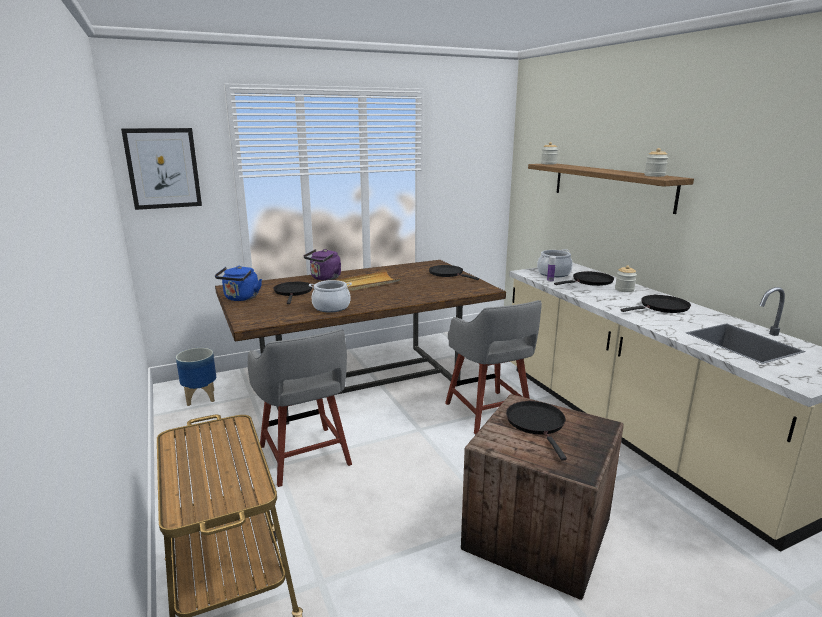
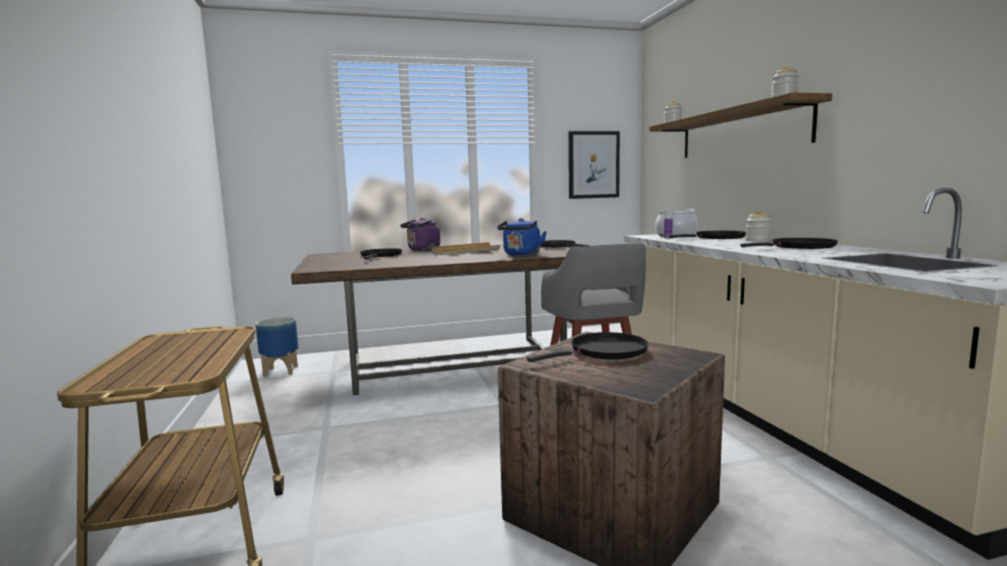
camera: 10 degrees right, 10 degrees down
picture [121,128,202,210] -> picture moved to [569,131,620,199]
blue kettle [215,266,262,301] -> blue kettle moved to [497,218,547,256]
grey stool [248,329,352,487] -> none
cooking pot [309,280,352,313] -> none
black frying pan [506,401,567,460] -> black frying pan turned 60 degrees clockwise [527,332,649,362]

